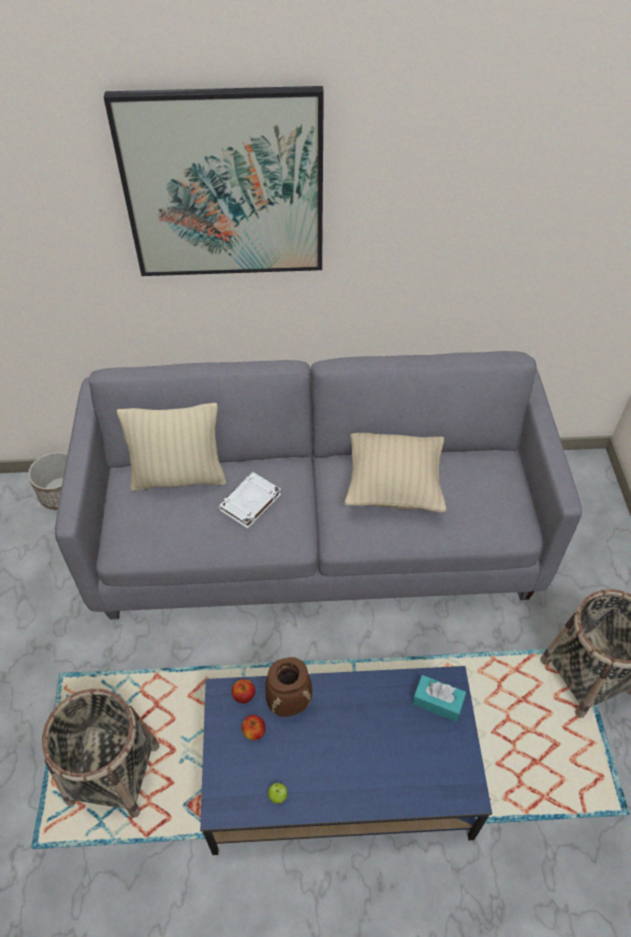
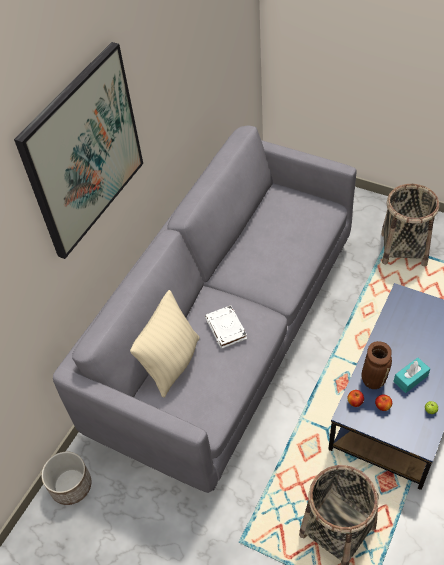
camera: 55 degrees left, 0 degrees up
beige pillow [344,433,446,513] -> none
turquoise tissue box [412,675,466,721] -> turquoise tissue box moved to [393,358,430,393]

